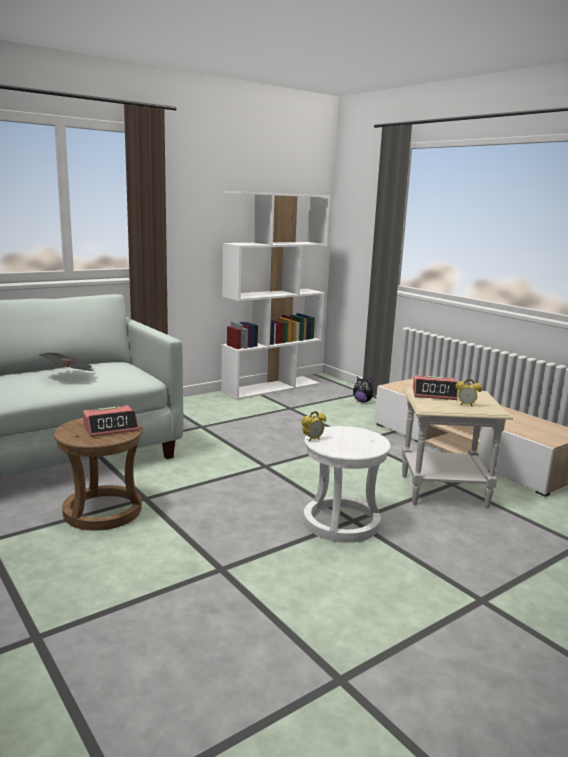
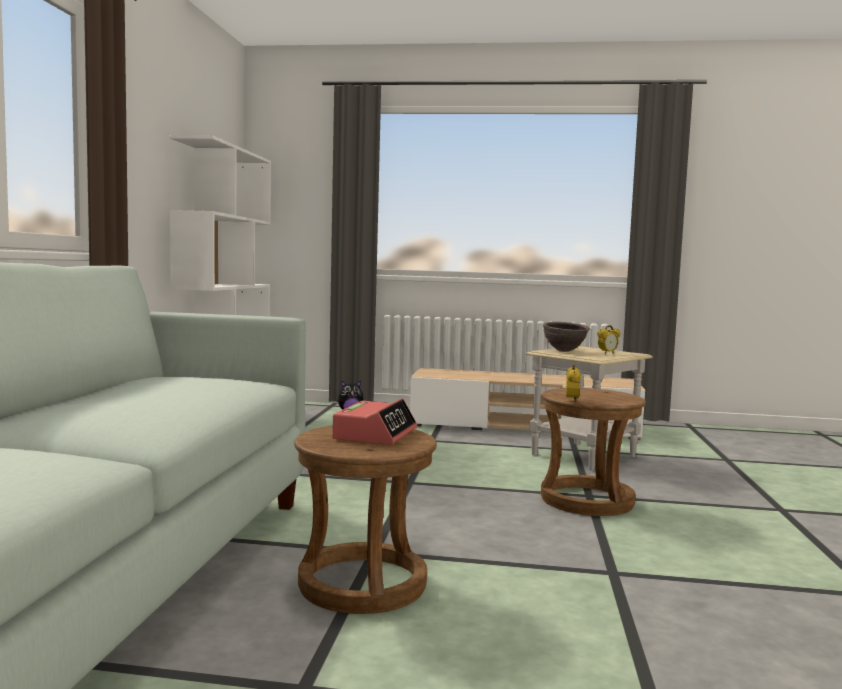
camera: 45 degrees left, 10 degrees down
newspaper [39,353,95,371] -> none
white stool [303,426,391,543] -> brown stool [541,388,646,516]
alarm clock [413,375,458,400] -> brown bowl [543,322,590,352]

